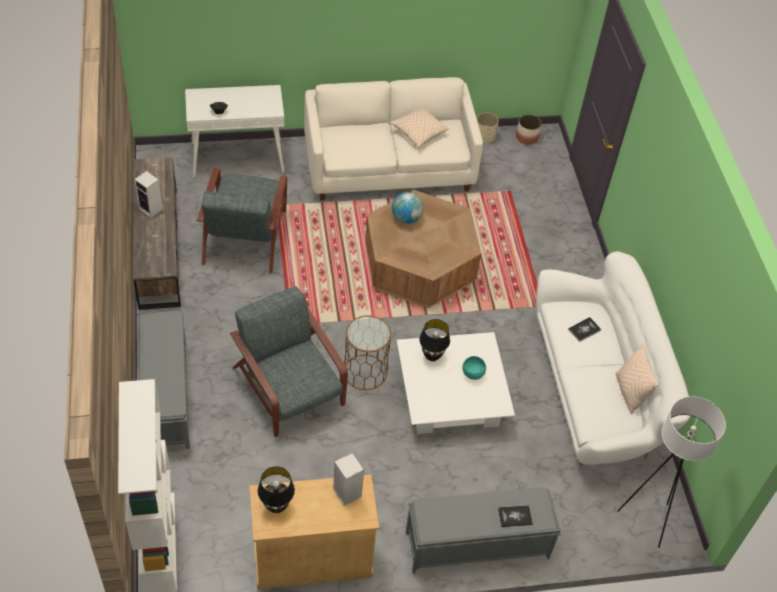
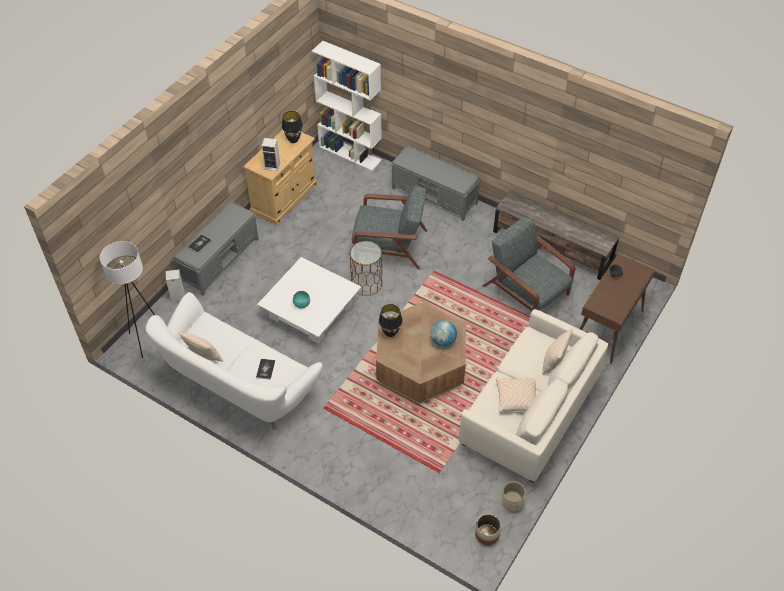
camera: 135 degrees right, 0 degrees up
speaker [134,171,163,218] -> speaker moved to [166,269,185,301]
white console table [185,85,284,178] -> brown console table [580,254,655,364]
black table lamp [419,319,450,361] -> black table lamp moved to [379,304,403,337]
none -> beige pillow [542,329,573,375]

